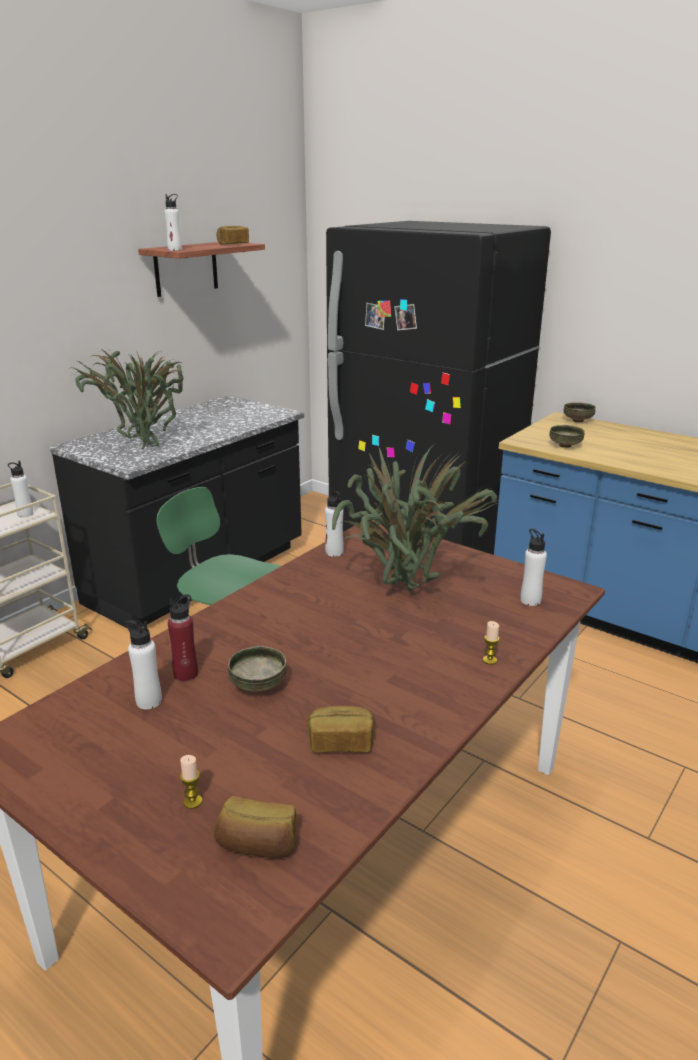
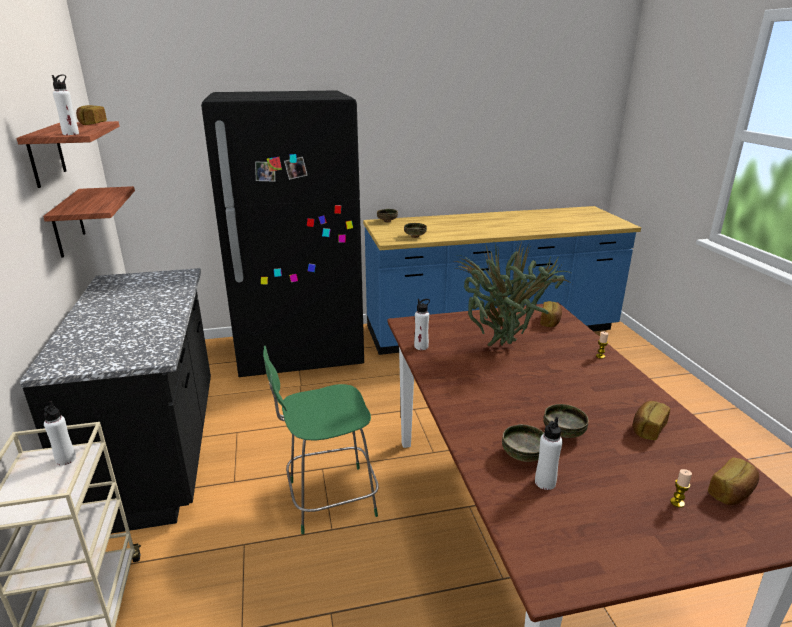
camera: 50 degrees left, 0 degrees up
potted plant [70,347,184,449] -> none
red bottle [168,594,198,682] -> bowl [502,424,544,462]
white bottle [520,529,547,606] -> bread [540,301,562,327]
none -> shelf [43,186,135,258]

